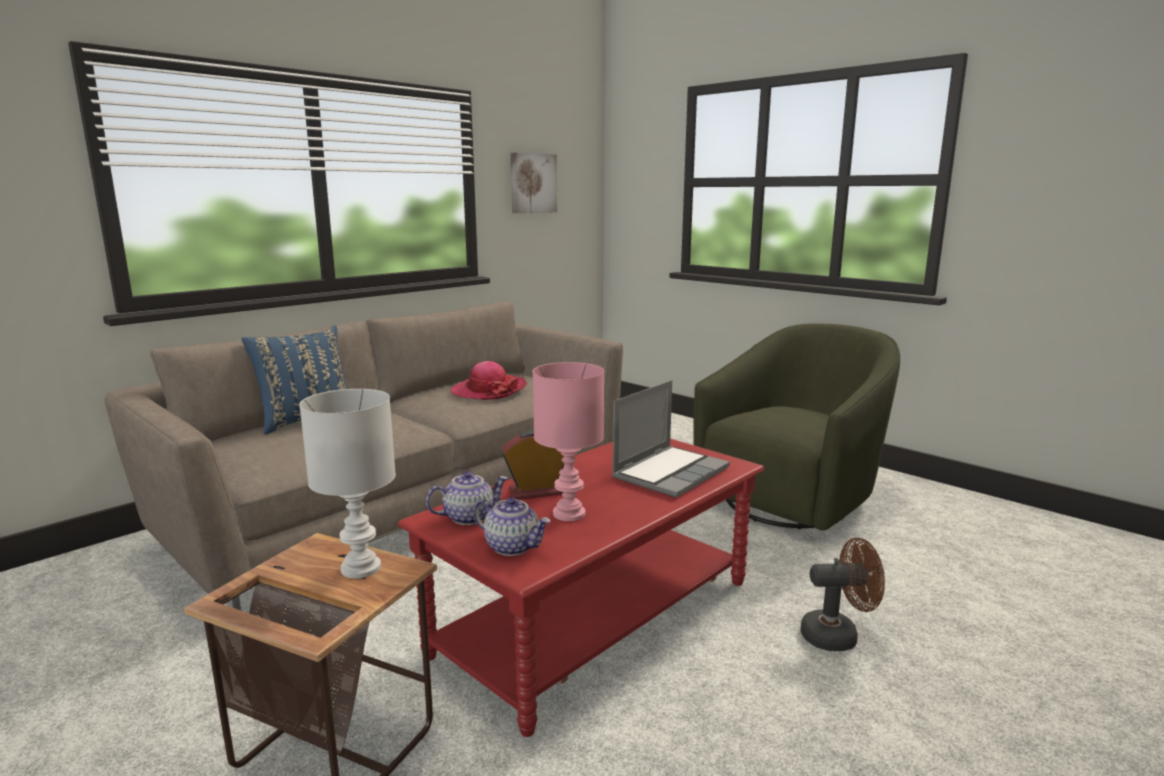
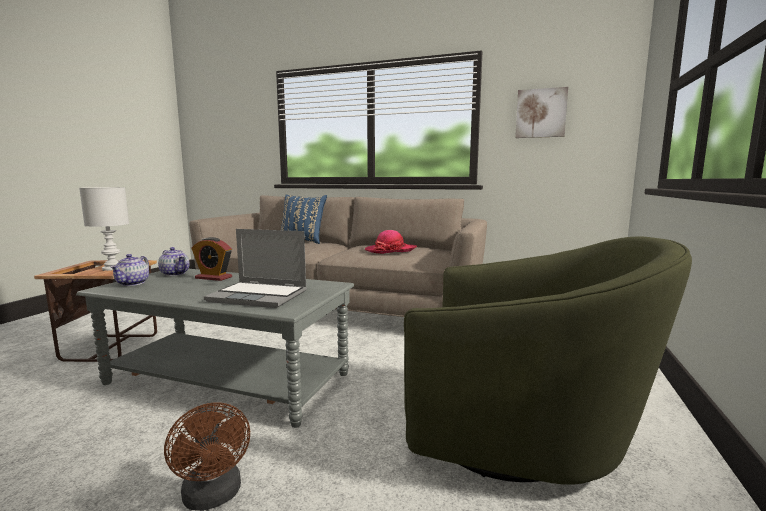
camera: 65 degrees right, 5 degrees down
red coffee table [398,439,764,737] -> grey coffee table [76,269,354,428]
alarm clock [501,429,564,500] -> alarm clock turned 150 degrees clockwise [191,237,232,281]
pink table lamp [533,362,604,521] -> none

